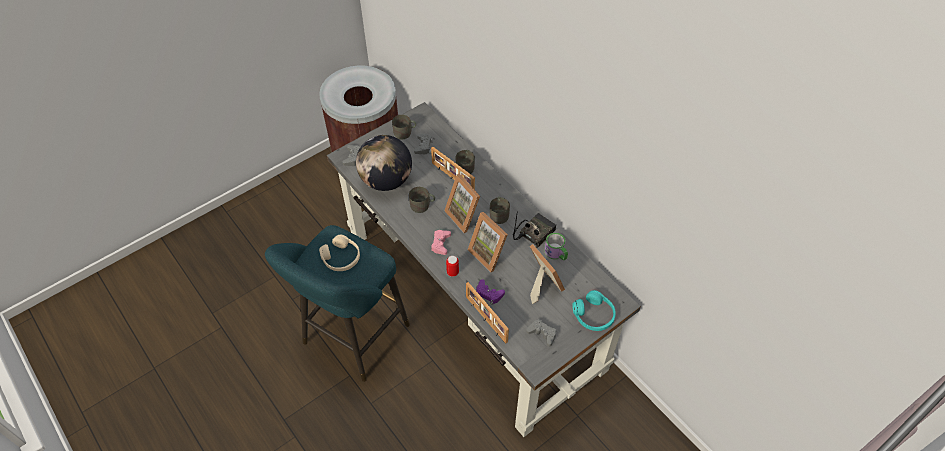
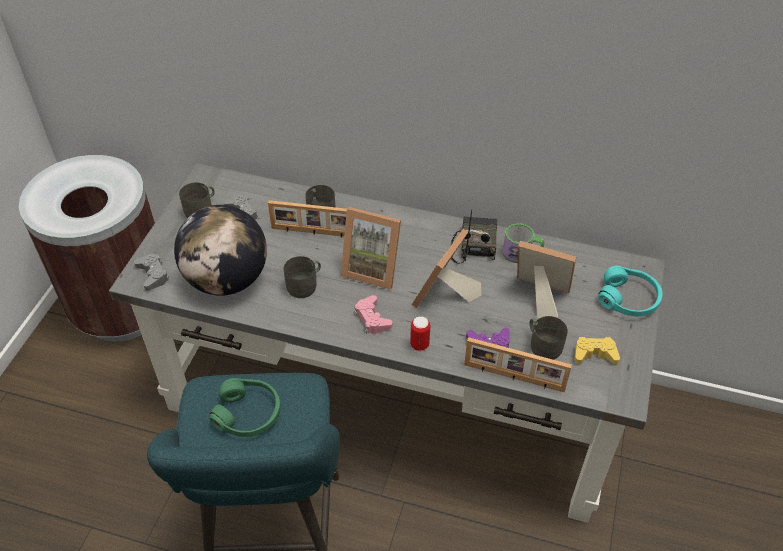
camera: 35 degrees left, 5 degrees down
beige headphones [319,235,360,271] -> green headphones [209,378,281,437]
picture frame [468,212,508,272] -> picture frame turned 105 degrees clockwise [412,229,482,308]
grey mug [490,196,510,224] -> grey mug moved to [529,316,568,360]
grey game controller [526,319,556,347] -> yellow game controller [574,337,620,364]

